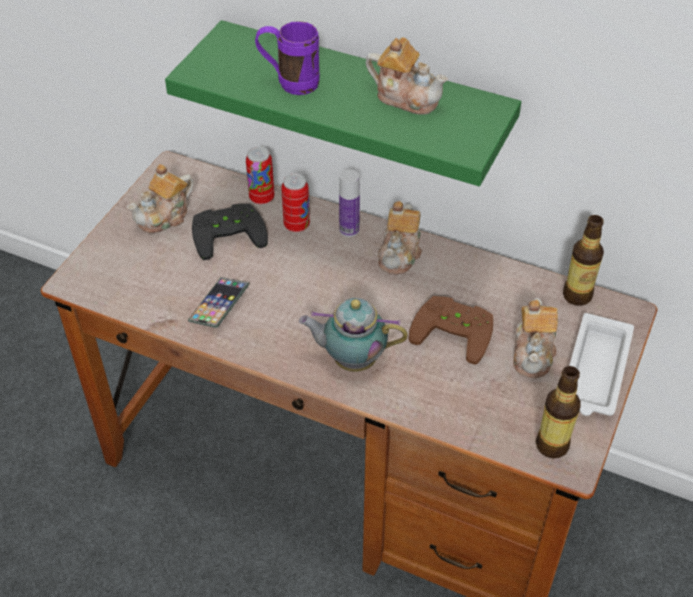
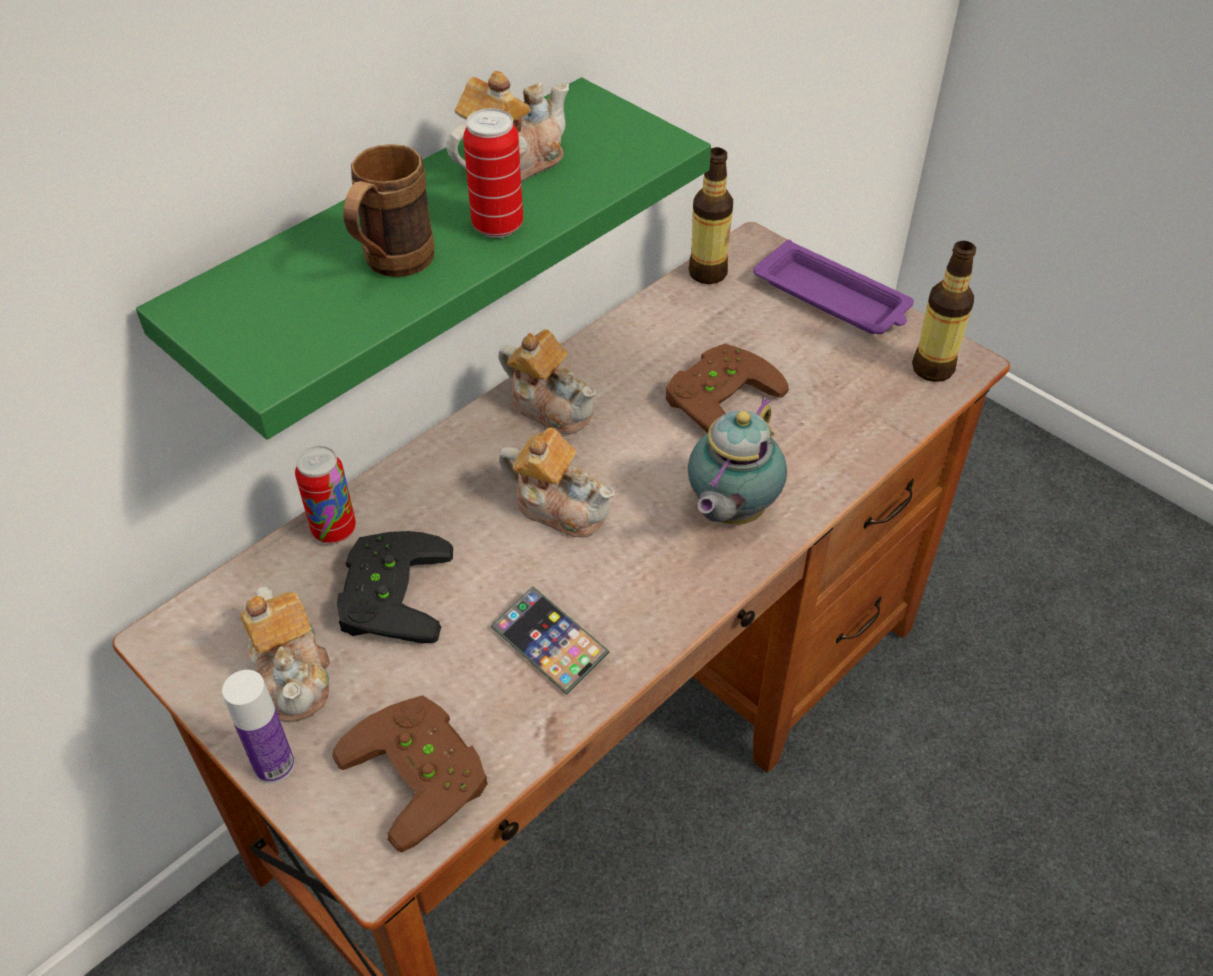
camera: 70 degrees left, 0 degrees up
purple mug [255,21,320,95] -> brown mug [344,144,435,277]
can [281,173,310,232] -> can moved to [463,108,523,238]
bottle [339,169,360,237] -> bottle moved to [222,670,295,784]
teapot [513,298,558,378] -> teapot moved to [499,428,615,537]
white tray [569,313,634,416] -> purple tray [753,240,914,334]
none -> brown game controller [332,695,488,852]

